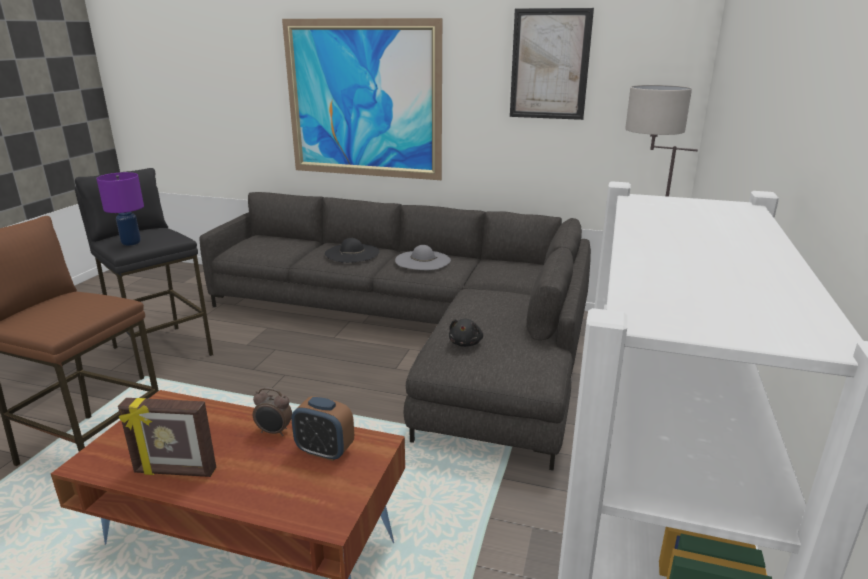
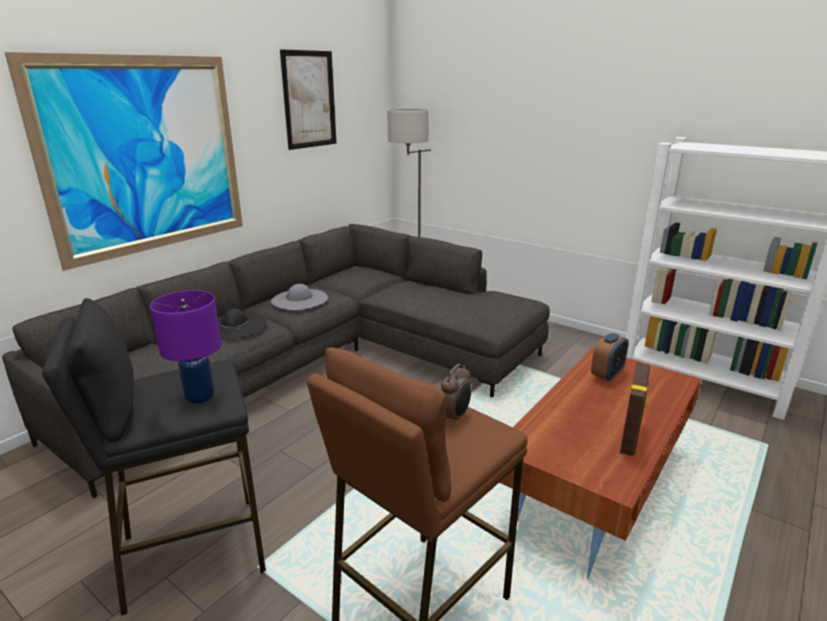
camera: 70 degrees left, 0 degrees up
alarm clock [253,387,292,436] -> alarm clock moved to [441,364,471,426]
black plush toy [449,319,483,347] -> none

